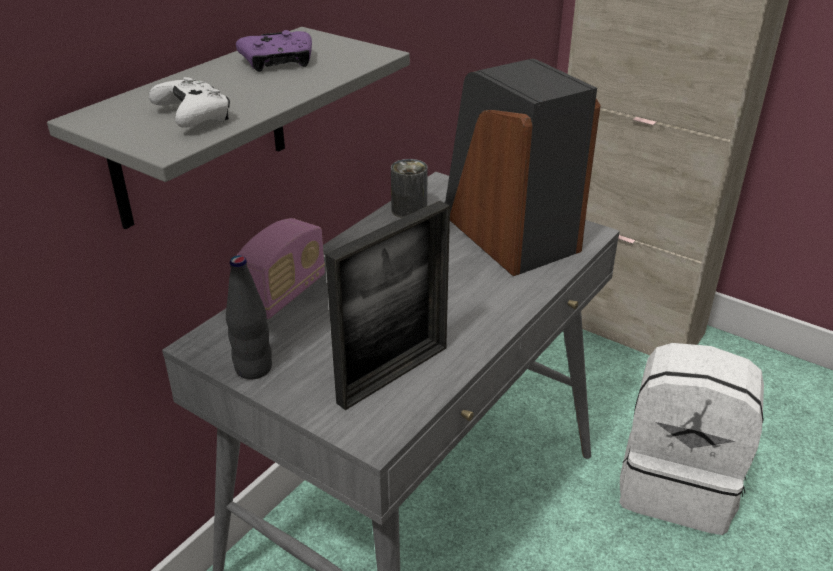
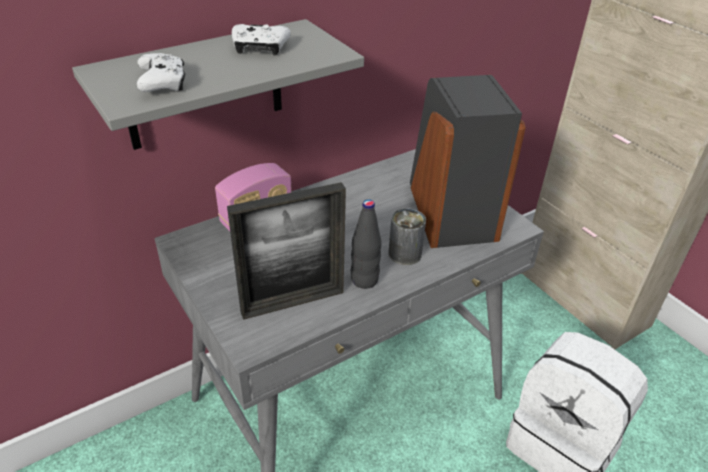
camera: 20 degrees right, 5 degrees up
black bottle [226,255,272,379] -> black bottle moved to [351,199,382,289]
purple game controller [236,30,312,72] -> white game controller [232,24,291,55]
can [391,159,428,218] -> can moved to [388,208,426,265]

